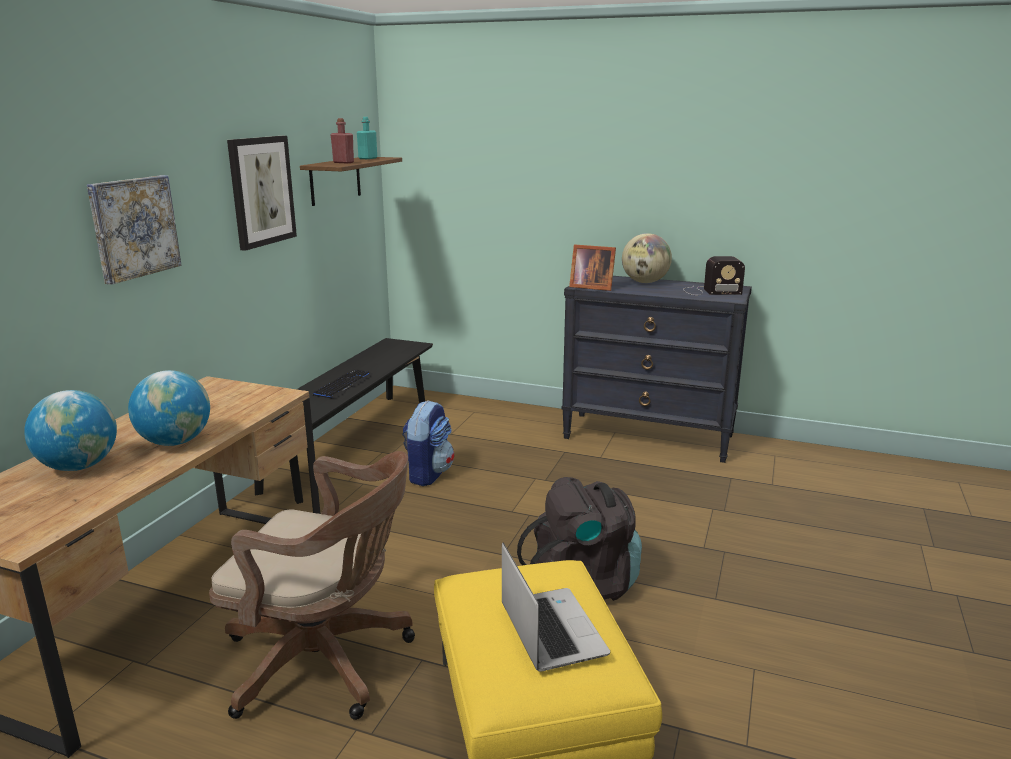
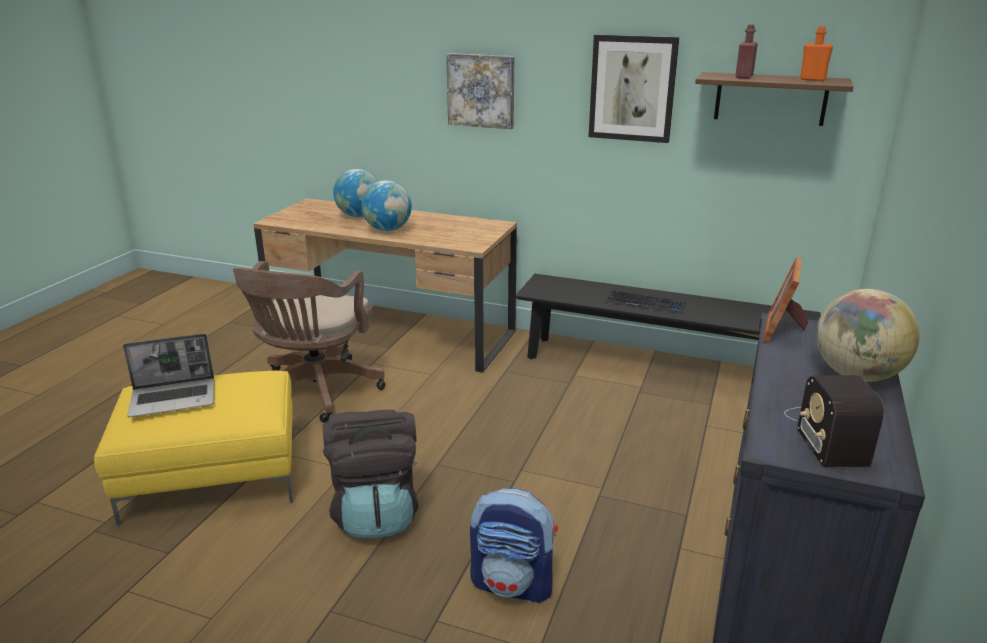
camera: 90 degrees right, 5 degrees up
turquoise bottle [357,117,377,159] -> orange bottle [800,26,833,81]
backpack [402,400,454,486] -> backpack moved to [470,488,558,603]

